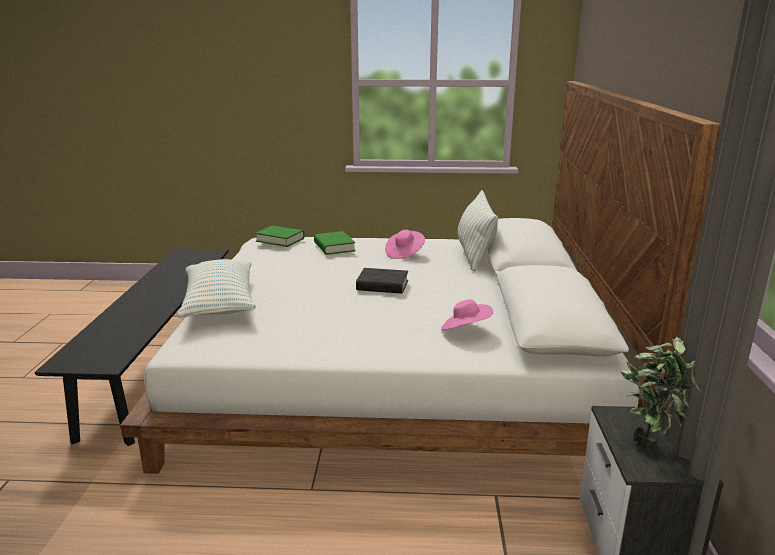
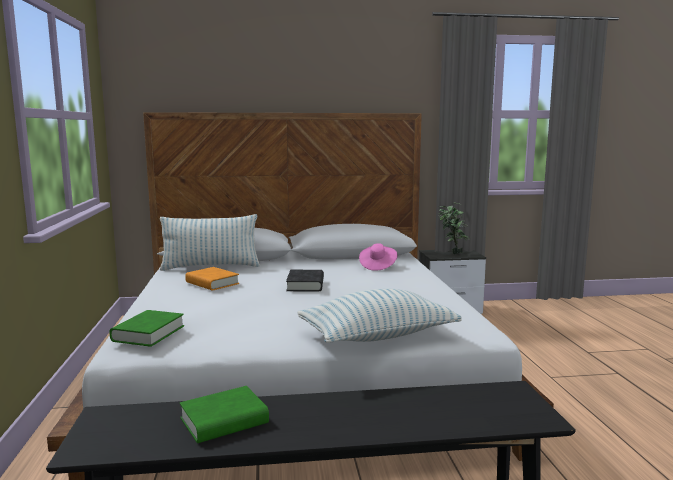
camera: 100 degrees left, 10 degrees down
green book [314,231,355,255] -> green book moved to [180,386,269,443]
pink hat [385,230,425,259] -> orange book [185,267,239,291]

